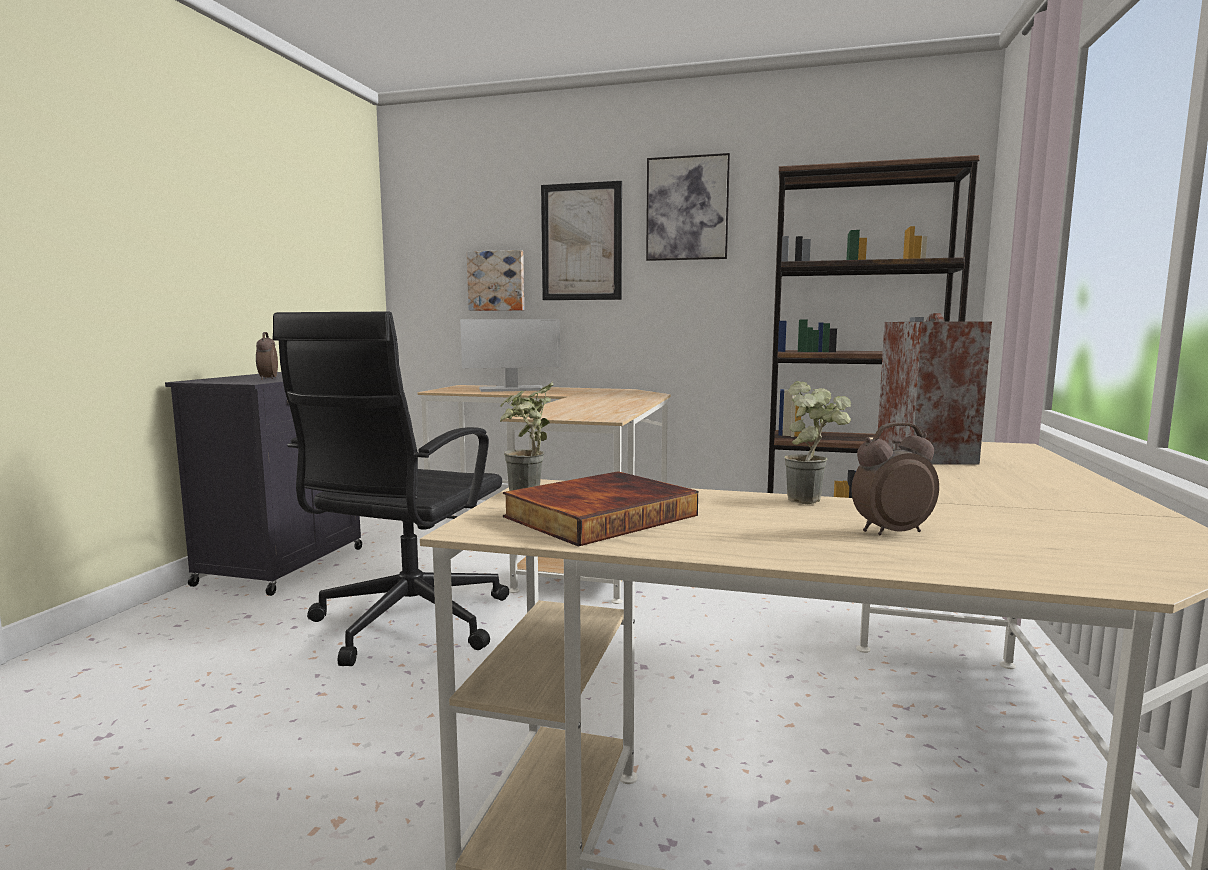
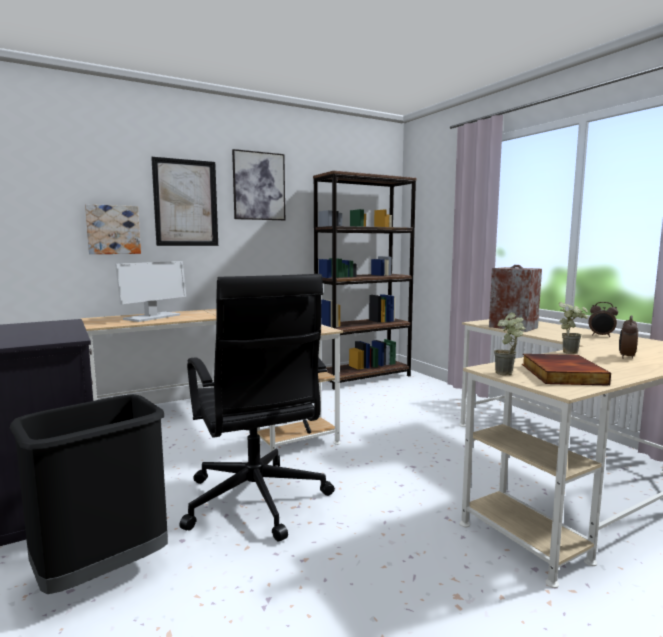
camera: 45 degrees left, 0 degrees up
alarm clock [256,332,278,380] -> alarm clock moved to [588,302,618,337]
none -> black trash can [10,394,168,594]

